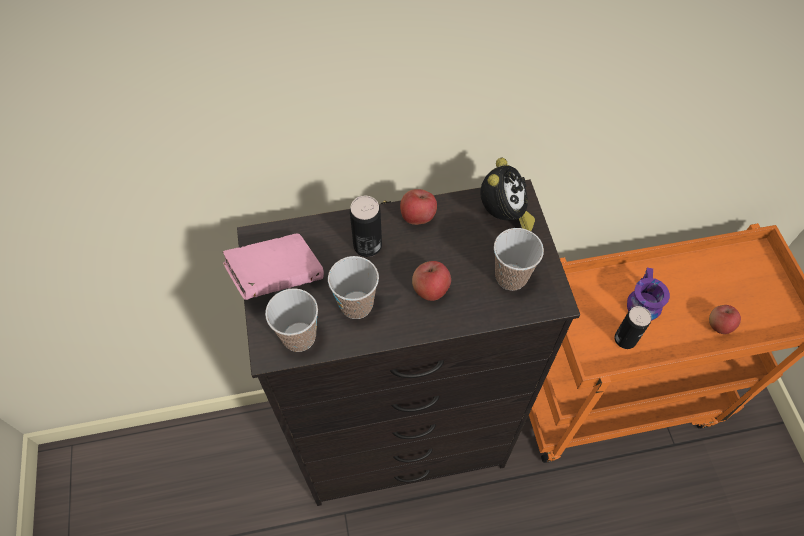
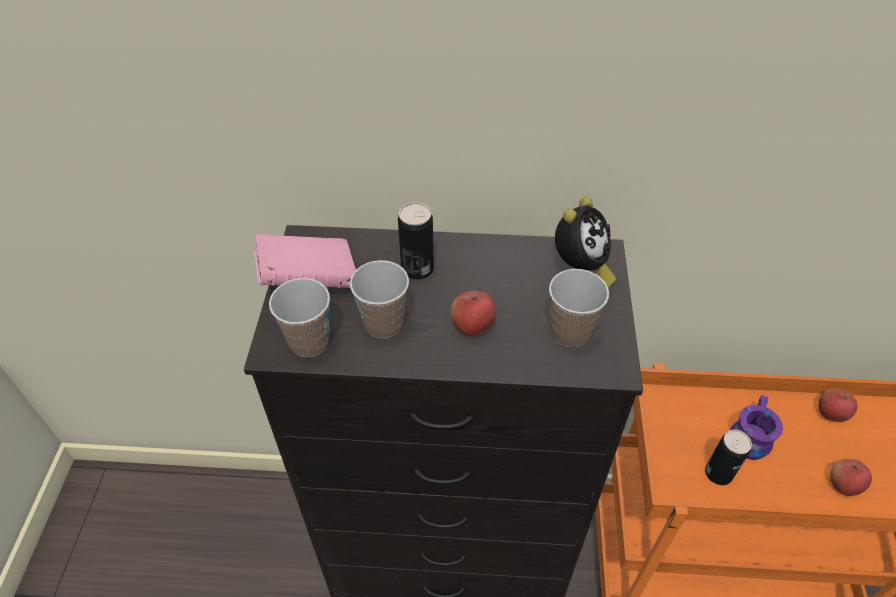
camera: 15 degrees right, 10 degrees down
apple [400,189,437,225] -> apple moved to [819,388,857,422]

